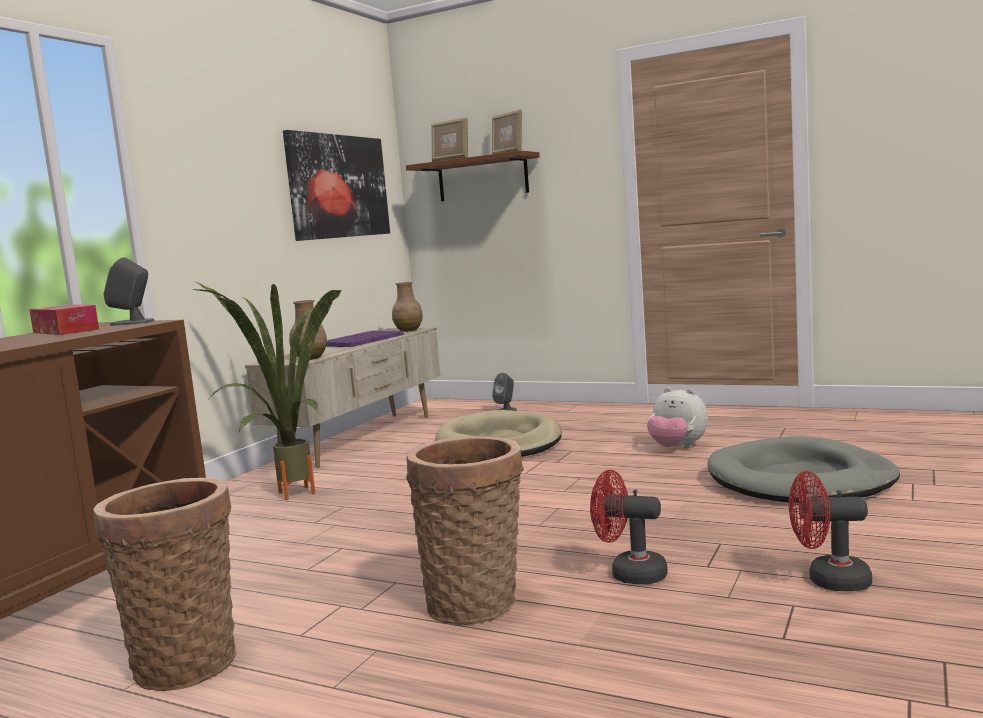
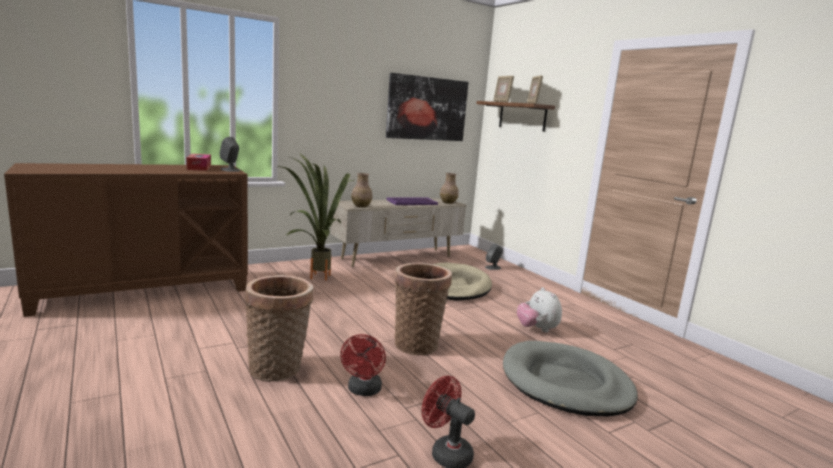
camera: 30 degrees right, 5 degrees up
basket [94,478,236,691] -> basket moved to [394,263,452,355]
red fan [590,470,668,584] -> red fan turned 135 degrees counterclockwise [340,334,386,396]

